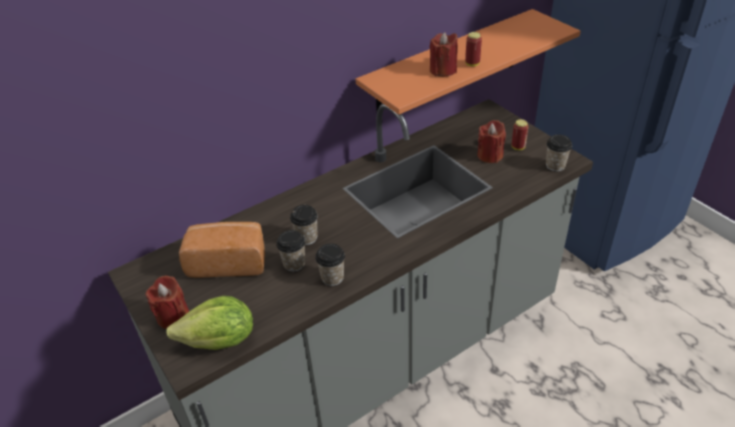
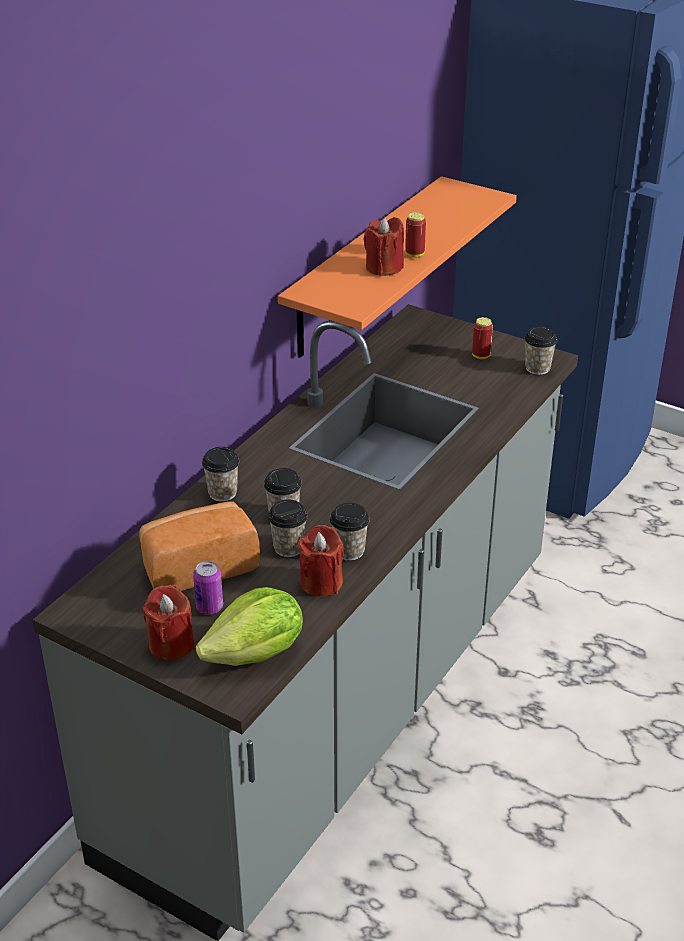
camera: 25 degrees left, 5 degrees down
red candle [477,120,506,163] -> red candle moved to [298,525,344,597]
none -> can [193,561,223,614]
none -> cup [202,447,239,502]

